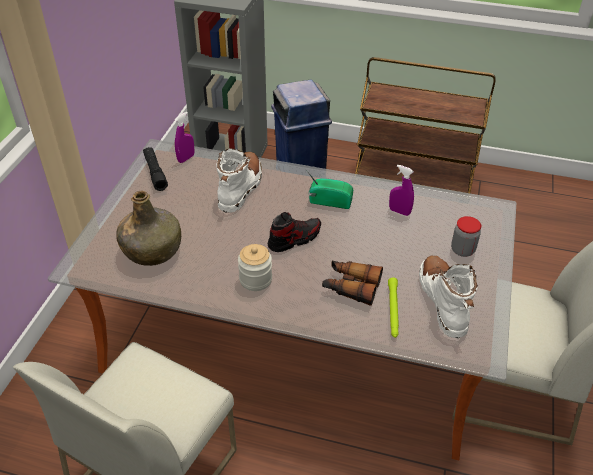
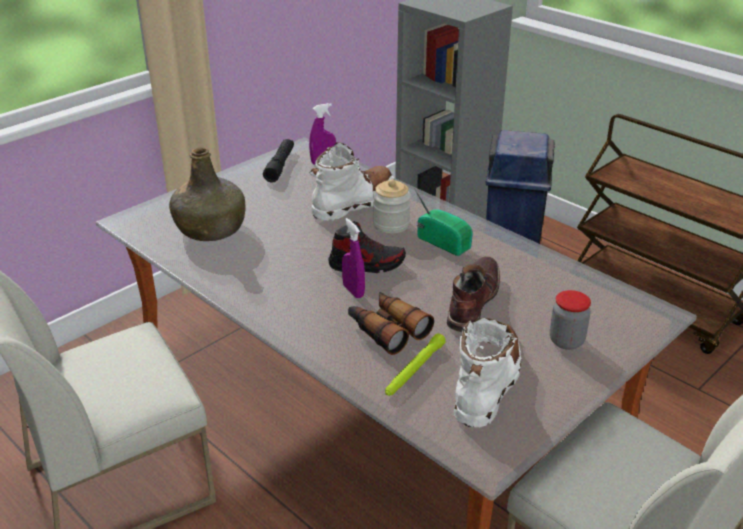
camera: 30 degrees right, 10 degrees down
jar [238,244,272,291] -> jar moved to [373,179,411,233]
purple spray bottle [389,164,414,216] -> purple spray bottle moved to [342,218,365,298]
none -> brown boot [447,256,500,332]

